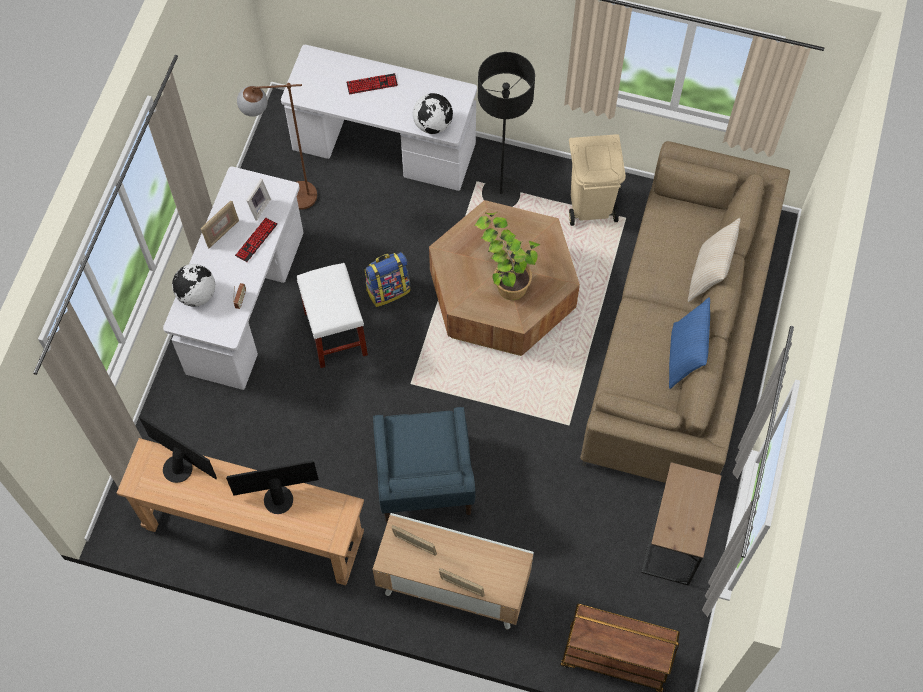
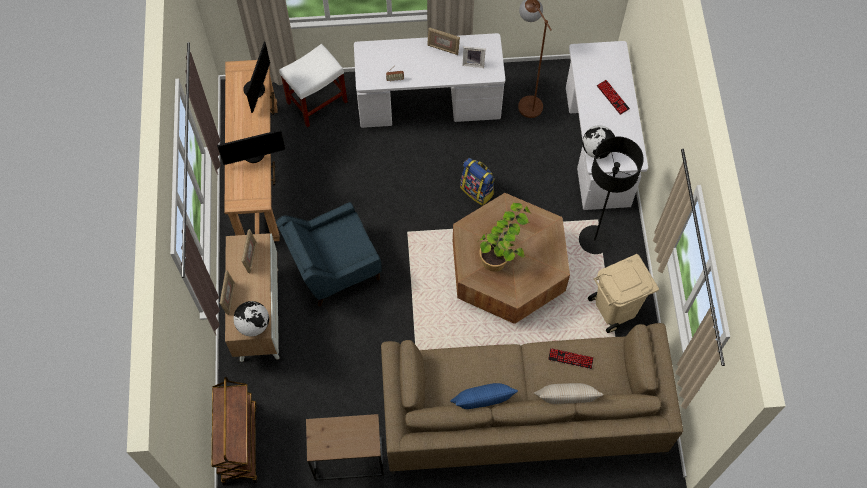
camera: 70 degrees right, 0 degrees up
globe [172,264,215,307] -> globe moved to [233,301,269,337]
monitor [226,460,319,514] -> monitor turned 105 degrees clockwise [217,130,285,165]
keyboard [235,218,278,262] -> keyboard moved to [548,348,594,369]
white stool [297,263,368,368] -> white stool moved to [279,44,348,127]

